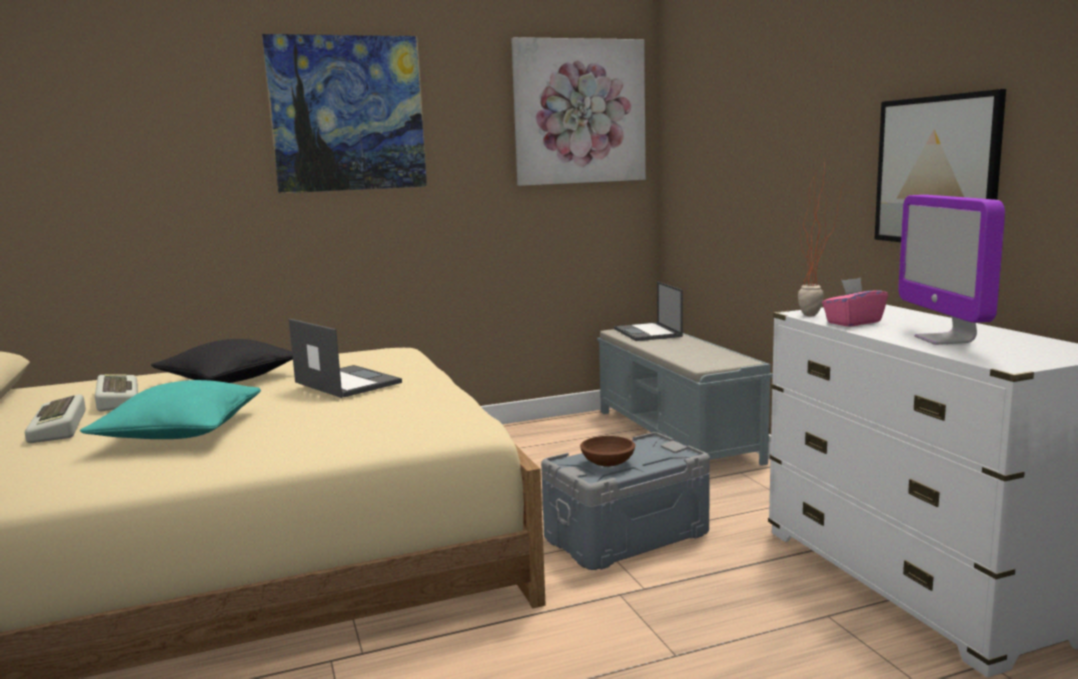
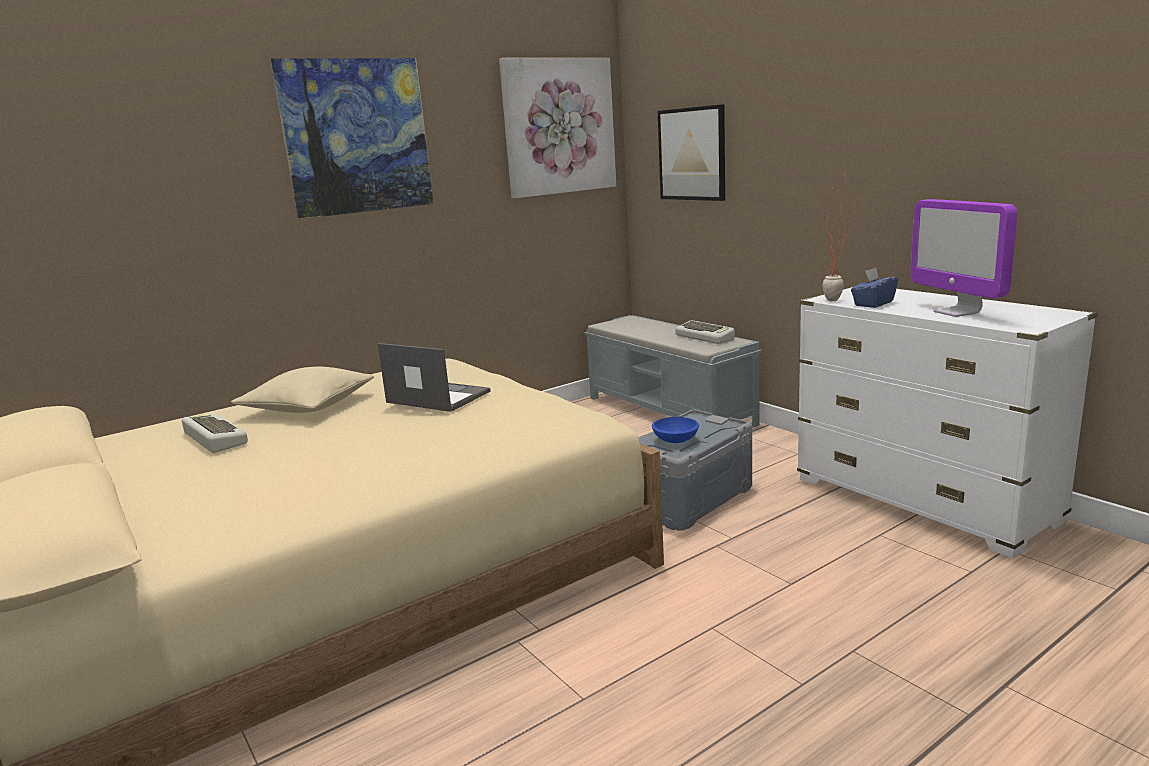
camera: 15 degrees left, 5 degrees up
keyboard [25,394,86,443] -> keyboard moved to [675,320,735,344]
turquoise pillow [80,380,261,439] -> none
black pillow [151,339,293,383] -> beige pillow [231,367,374,413]
brown bowl [580,436,635,467] -> blue bowl [652,417,699,443]
laptop [614,281,683,341] -> none
pink tissue box [822,278,888,327] -> blue tissue box [851,268,898,308]
picture [875,89,1006,242] -> picture moved to [658,104,725,201]

